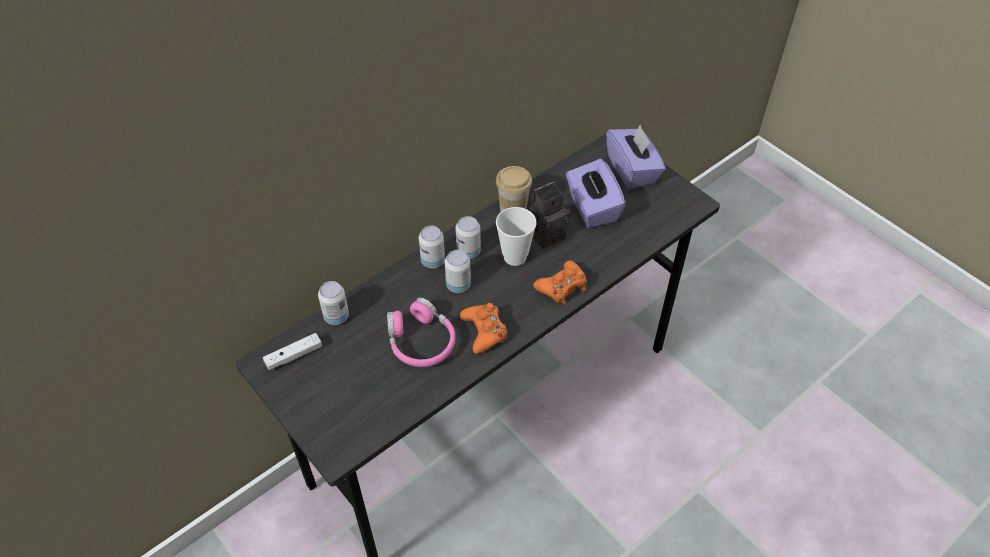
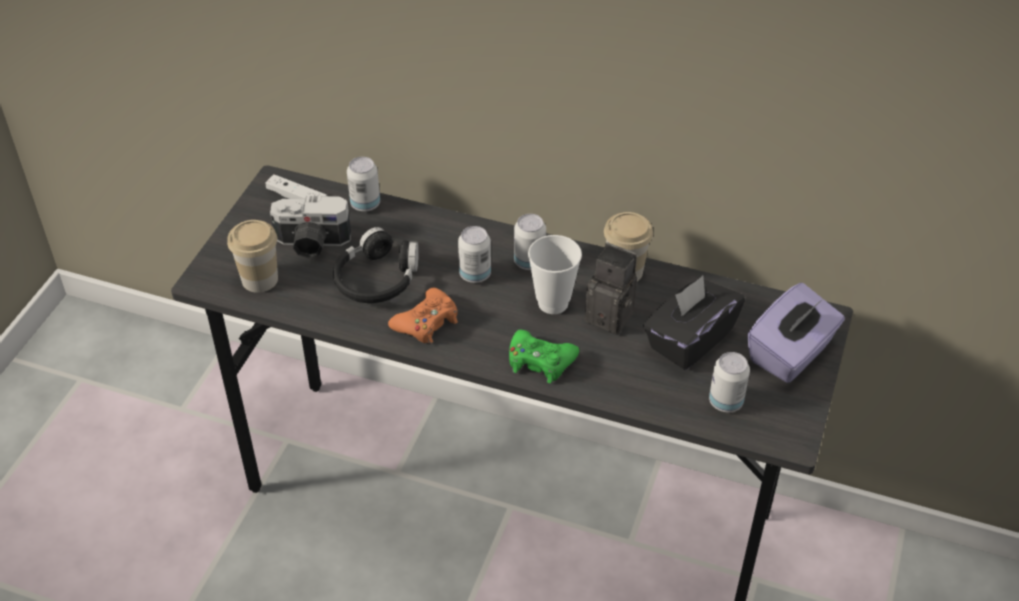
camera: 60 degrees right, 5 degrees down
pink headphones [387,298,456,367] -> black headphones [333,227,419,303]
can [419,226,445,268] -> can moved to [709,352,750,412]
orange game controller [533,260,587,305] -> green game controller [509,330,579,383]
purple tissue box [566,159,626,228] -> black tissue box [643,276,745,370]
none -> cup [227,220,278,293]
none -> camera [270,196,351,259]

